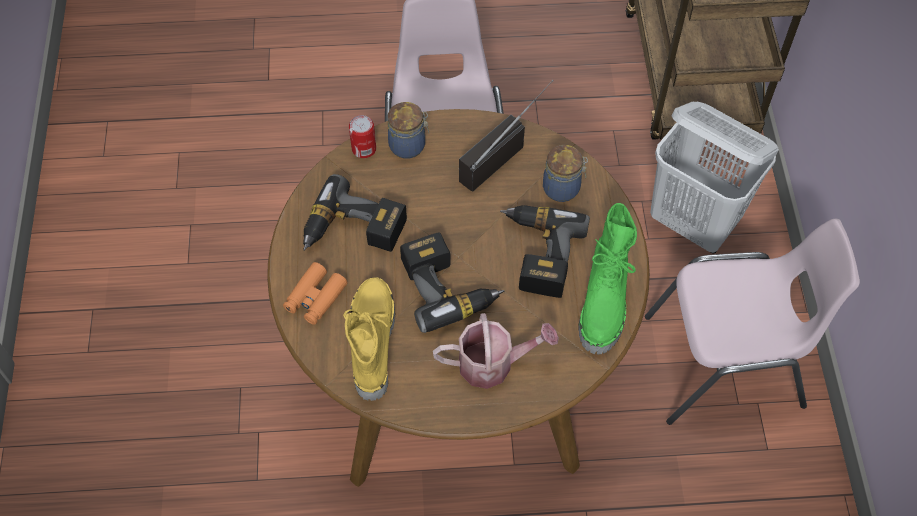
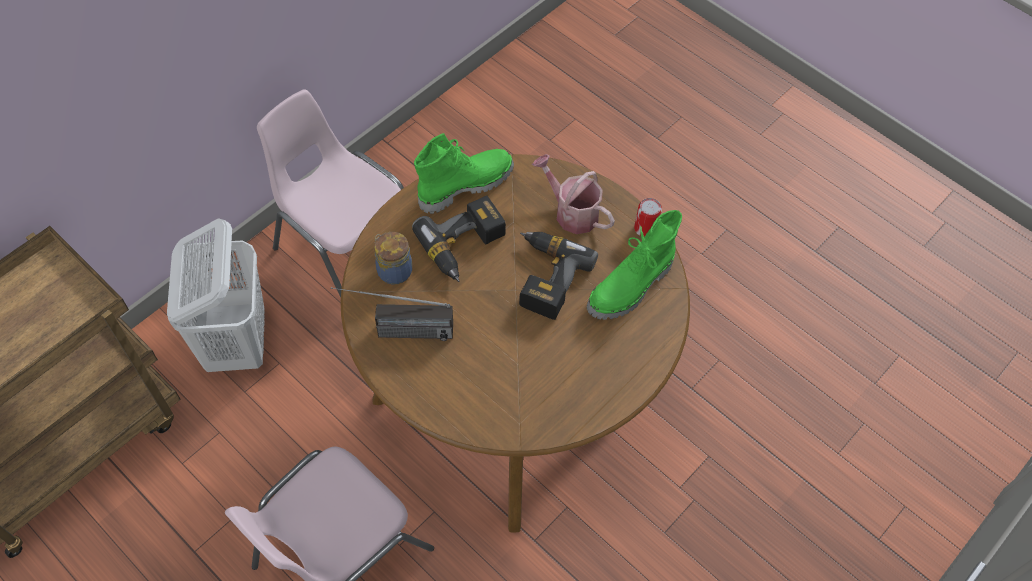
camera: 135 degrees left, 0 degrees up
orange binoculars [283,262,348,325] -> none
power drill [303,174,407,252] -> none
yellow boot [343,277,395,401] -> green boot [587,210,682,320]
can [349,115,376,158] -> can moved to [634,198,662,237]
jar [388,102,429,159] -> none

